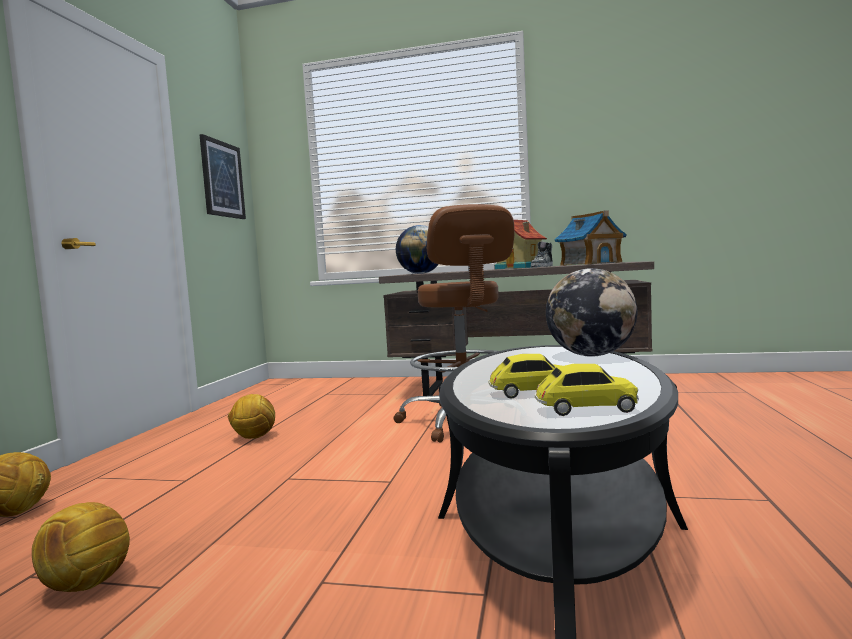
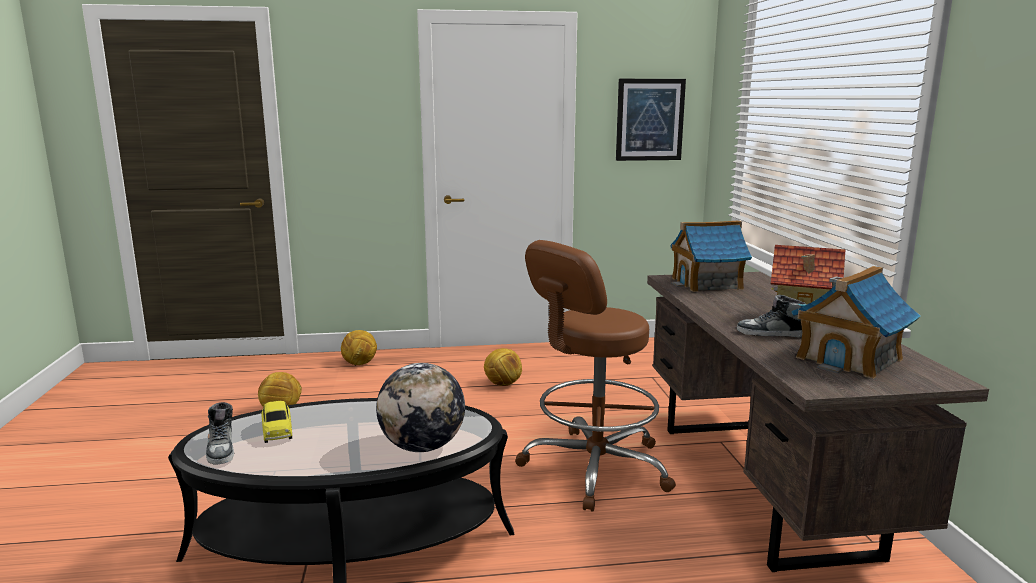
camera: 70 degrees right, 10 degrees up
globe [396,225,439,274] -> toy house [670,220,752,292]
toy car [535,364,639,416] -> shoe [206,402,234,465]

